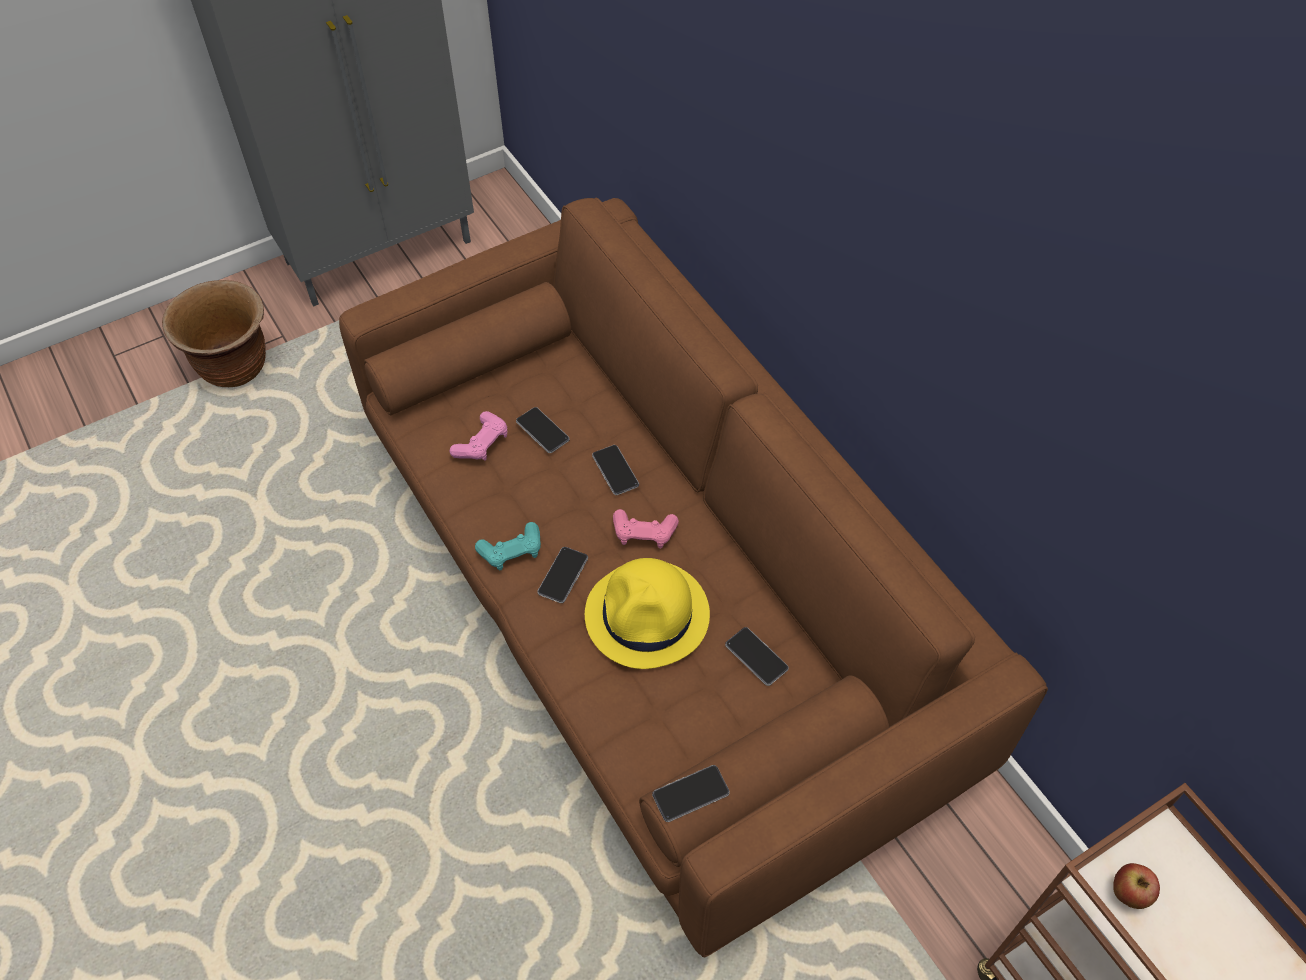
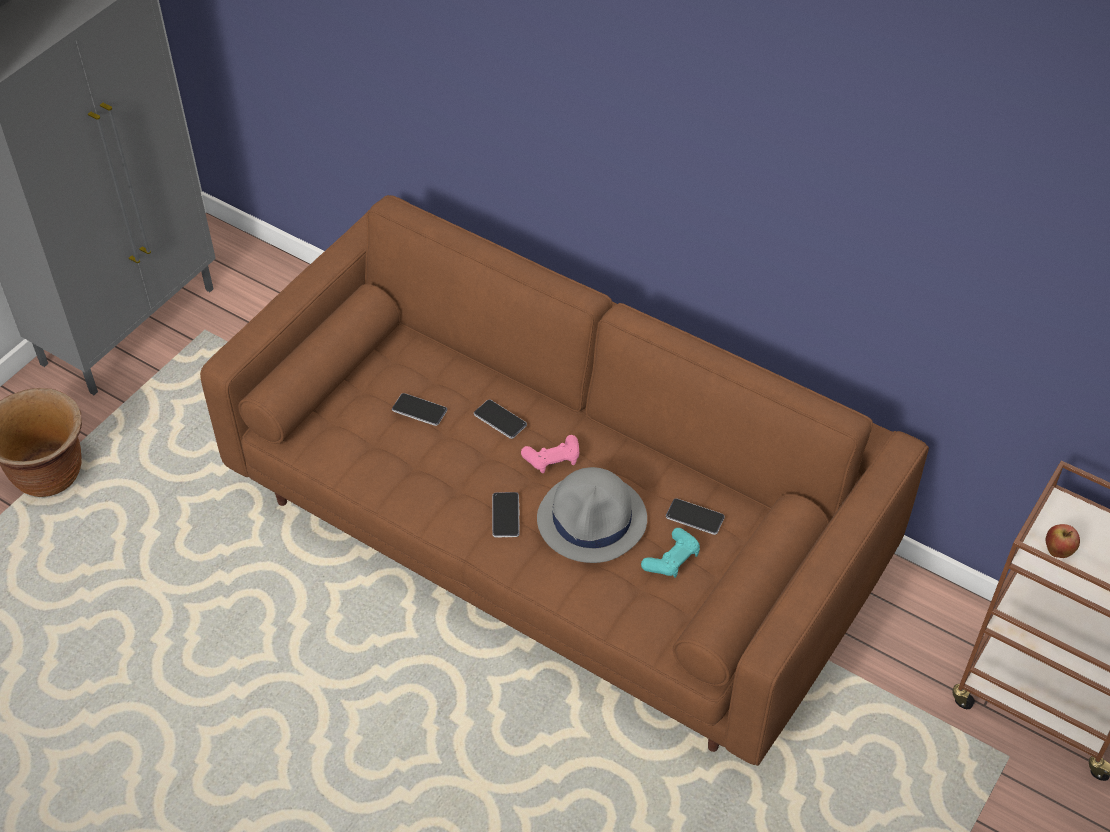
camera: 25 degrees left, 5 degrees down
pink game controller [450,411,507,461] -> none
turquoise game controller [475,522,541,570] -> turquoise game controller moved to [641,528,700,578]
yellow hat [585,558,710,669] -> grey hat [537,467,647,563]
phone [652,765,730,822] -> none

